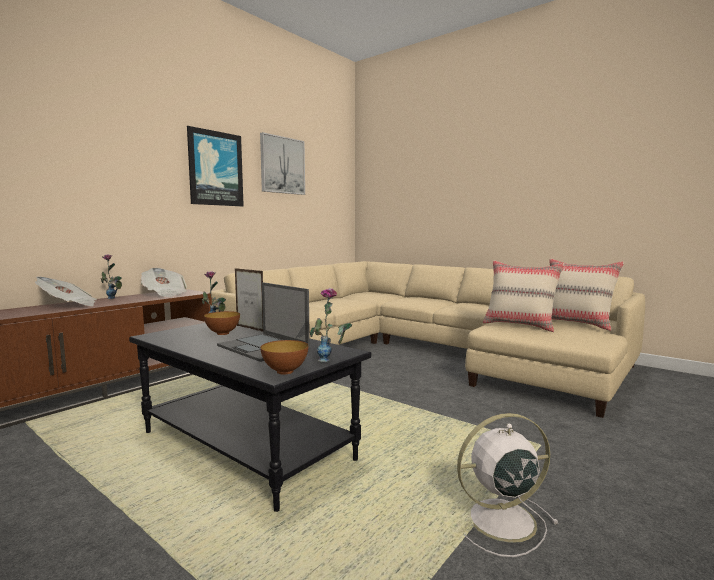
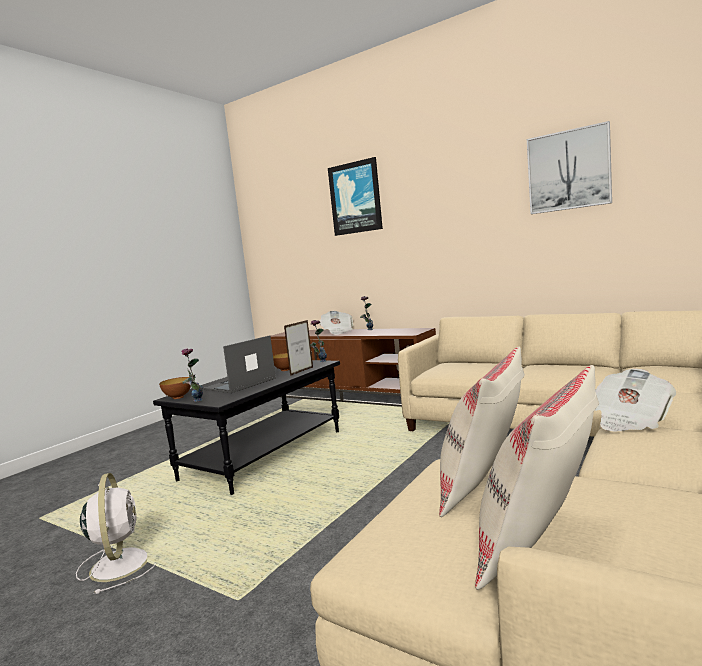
camera: 85 degrees right, 0 degrees up
newspaper [141,268,187,297] -> newspaper moved to [595,368,676,431]
picture [187,126,244,206] -> picture moved to [328,157,383,236]

